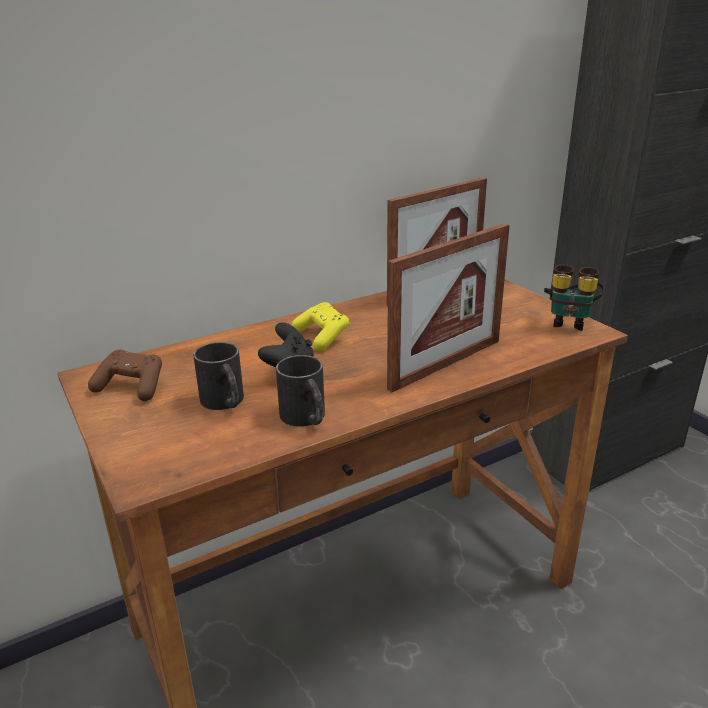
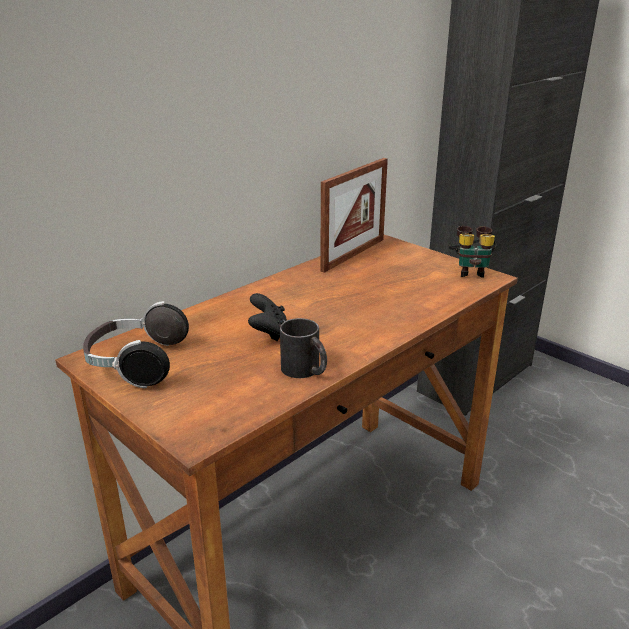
camera: 15 degrees left, 0 degrees up
brown game controller [88,349,162,401] -> headphones [83,301,189,389]
black mug [193,342,244,410] -> none
yellow game controller [292,302,350,351] -> none
picture frame [387,224,510,392] -> none

